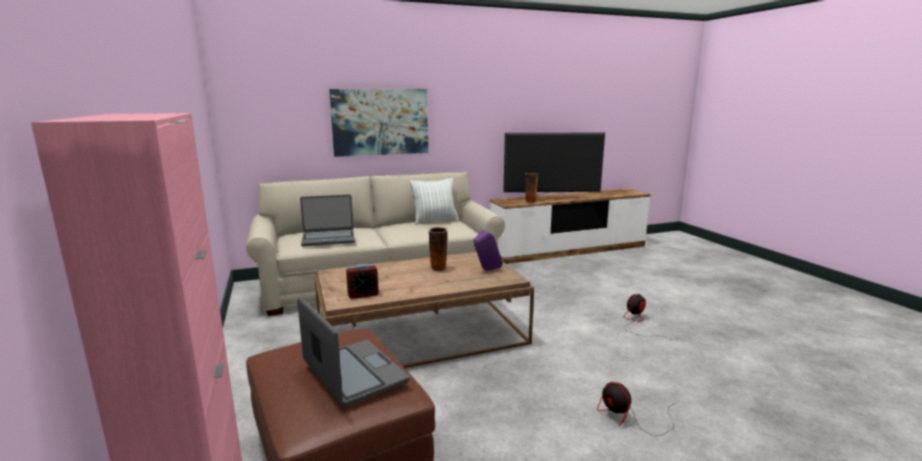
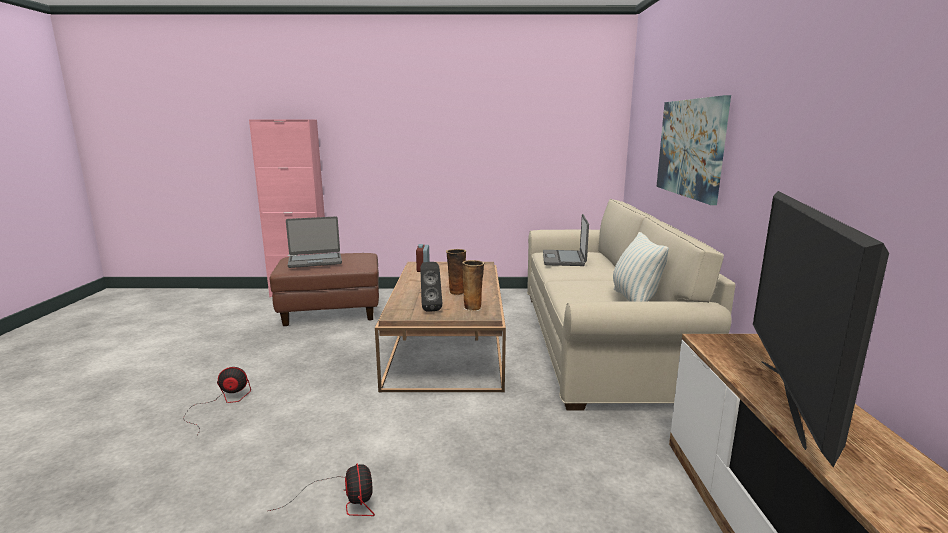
camera: 110 degrees right, 0 degrees up
purple speaker [473,230,503,271] -> black speaker [420,262,443,312]
vase [525,173,538,203] -> vase moved to [462,260,484,311]

